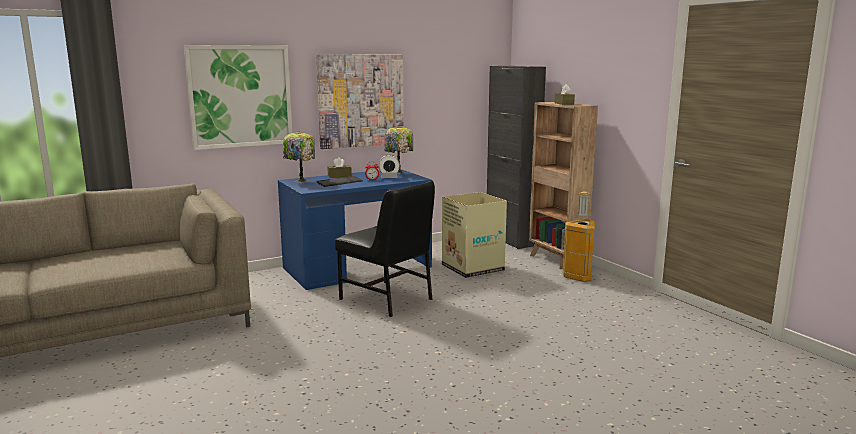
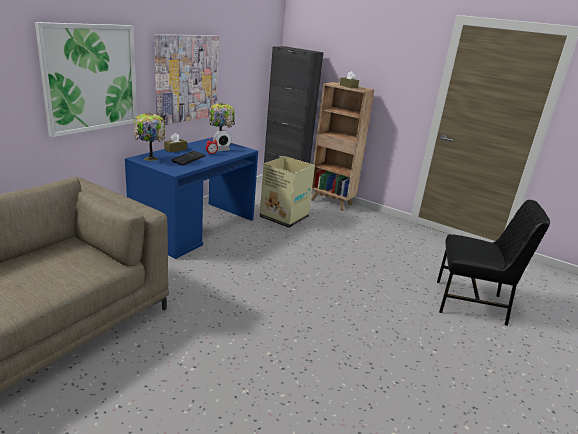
camera: 30 degrees left, 10 degrees up
black chair [335,180,435,317] -> black chair moved to [437,200,550,326]
trash can [563,191,595,282] -> none

